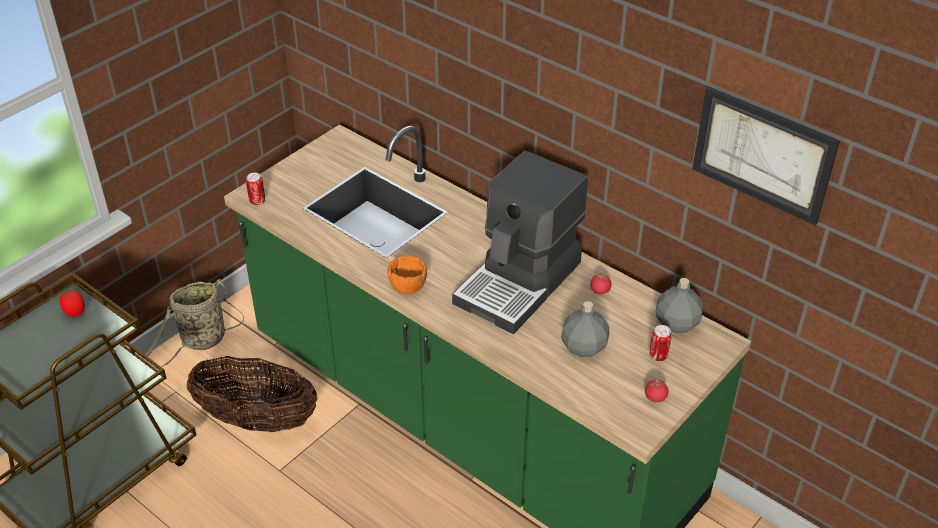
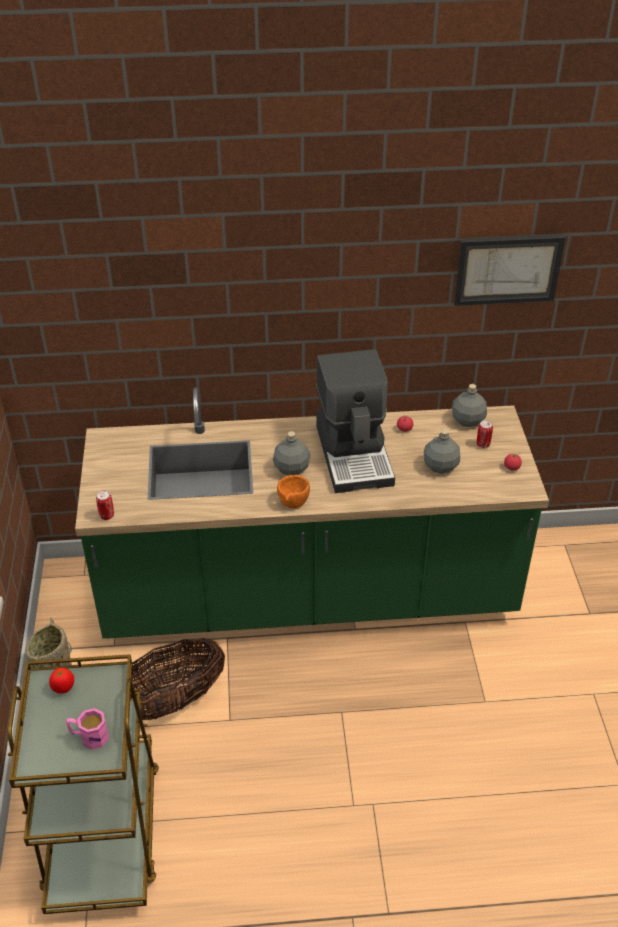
camera: 45 degrees left, 0 degrees up
none -> pink mug [66,708,109,750]
none -> grey bottle [273,431,310,476]

